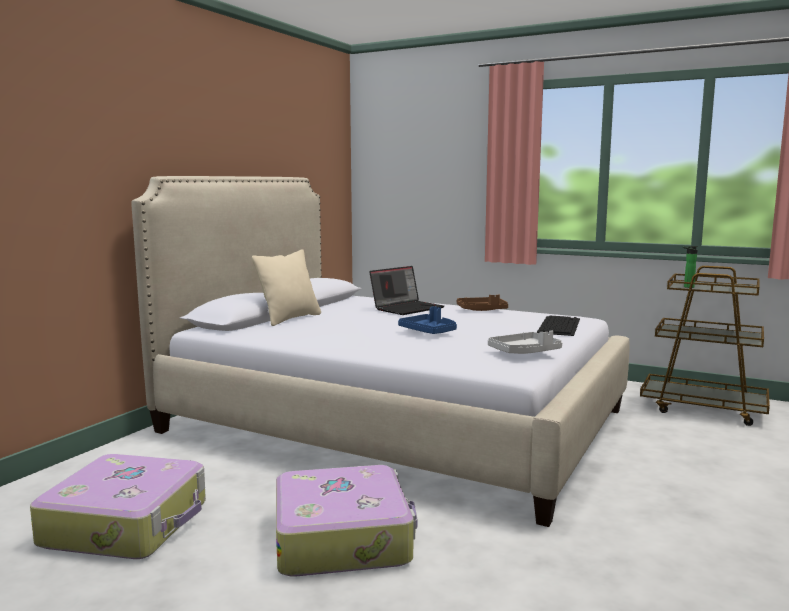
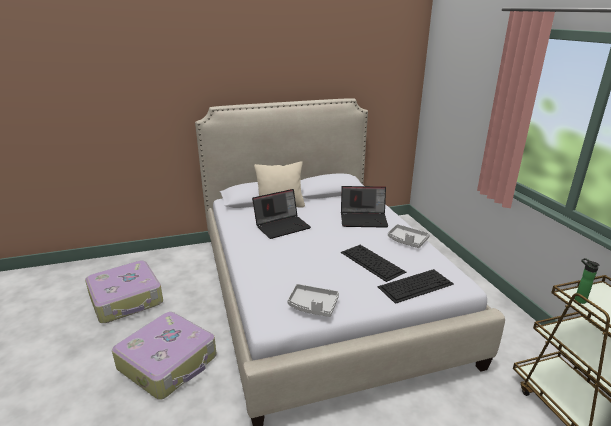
camera: 45 degrees right, 15 degrees up
blue tray [398,306,457,334] -> none
brown tray [457,294,508,311] -> grey tray [388,224,430,248]
none -> laptop [252,189,311,239]
none -> keyboard [341,245,406,282]

